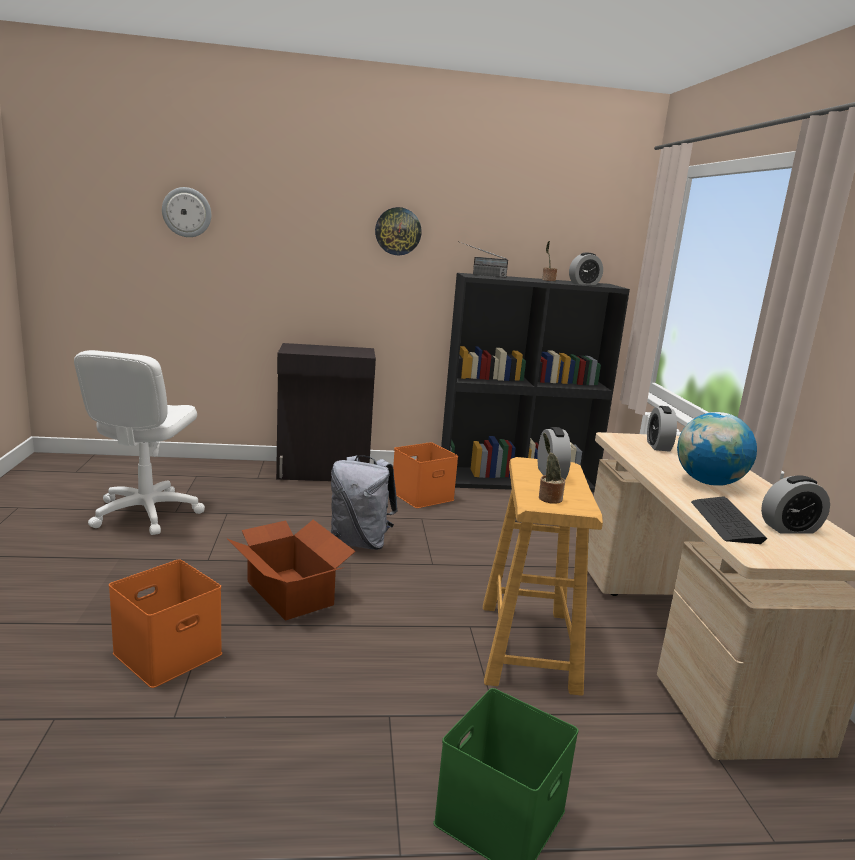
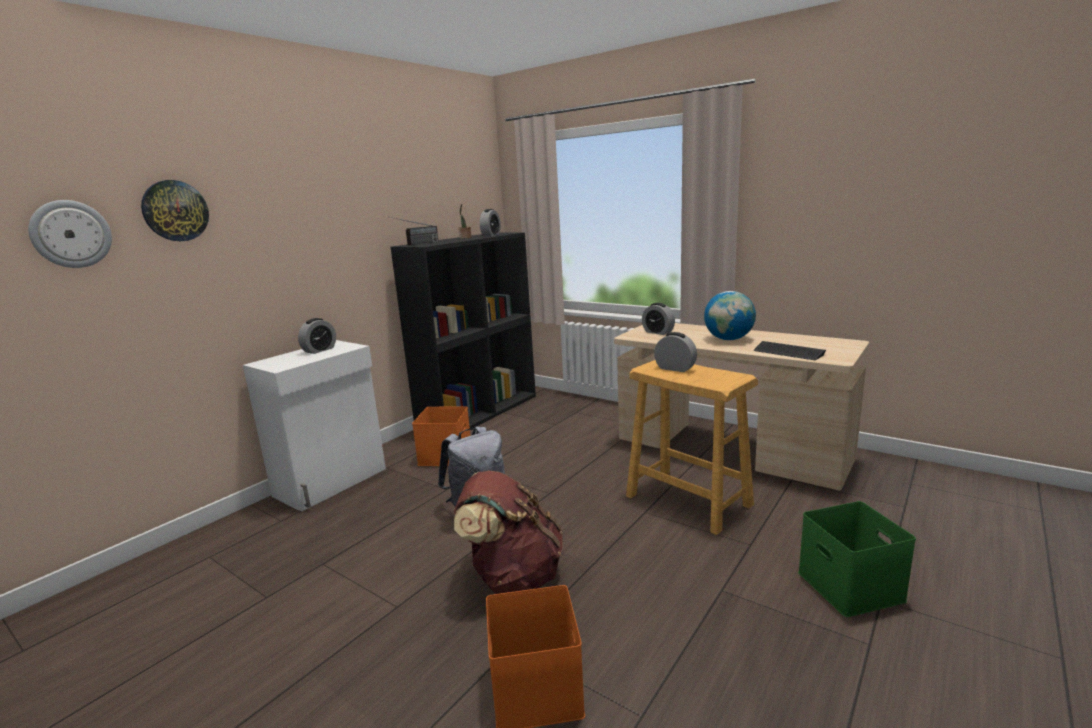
camera: 45 degrees left, 0 degrees up
white office chair [74,350,205,535] -> none
cardboard box [227,520,356,621] -> brown backpack [454,470,563,594]
black cabinet [276,343,376,481] -> white cabinet [243,340,386,511]
wall clock [375,207,422,255] -> wall clock moved to [141,180,209,241]
potted plant [539,433,565,504] -> none
alarm clock [761,475,830,534] -> alarm clock moved to [298,318,336,354]

